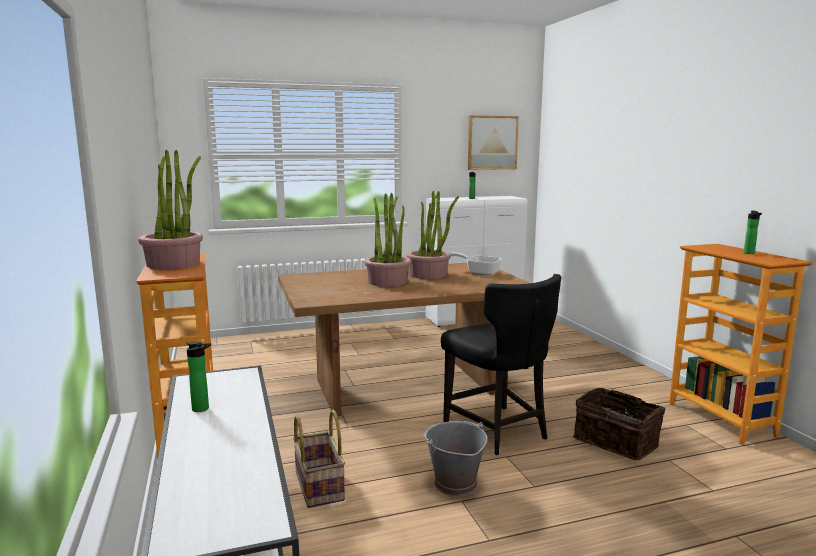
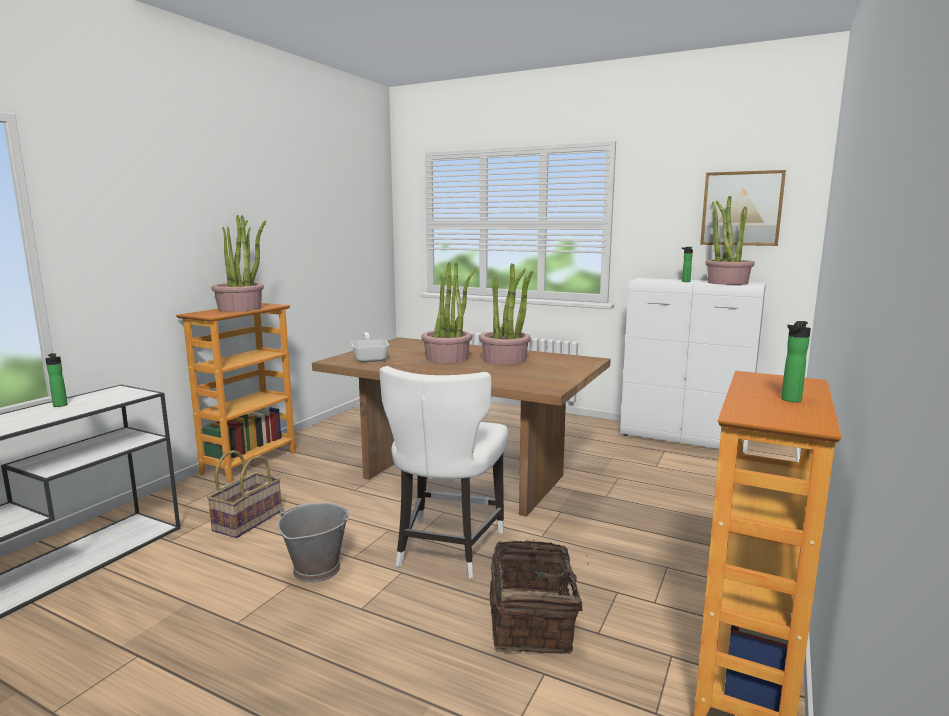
camera: 45 degrees right, 0 degrees up
black chair [441,274,561,455] -> white chair [379,366,509,578]
frying pan [450,252,502,275] -> frying pan moved to [351,332,389,362]
none -> potted plant [706,196,755,285]

